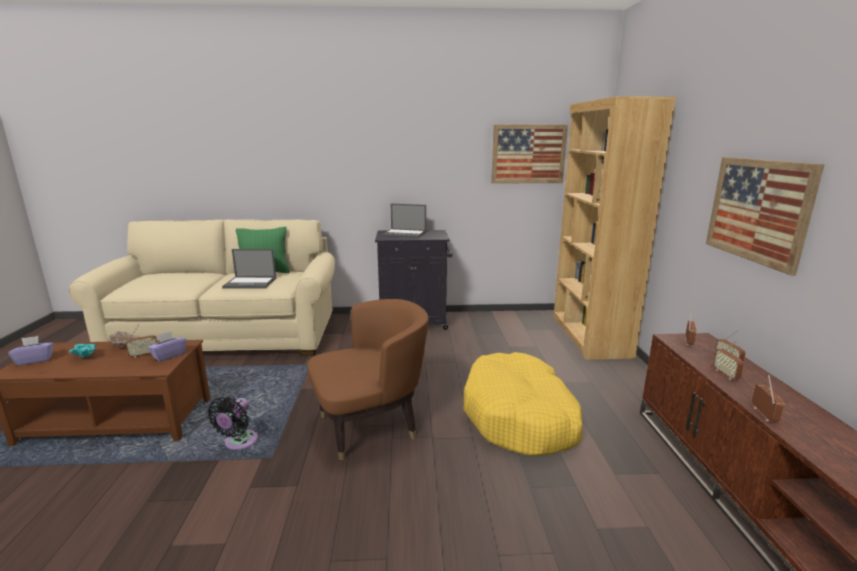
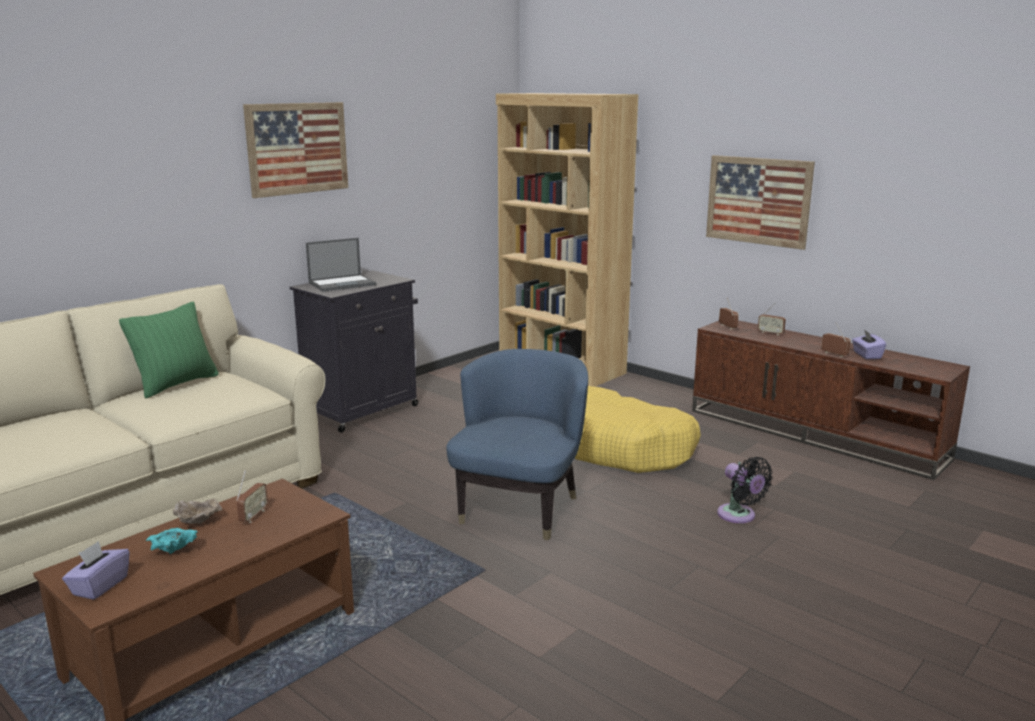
camera: 45 degrees left, 0 degrees up
purple tissue box [148,331,187,362] -> purple tissue box moved to [852,330,886,359]
black fan [208,397,258,450] -> black fan moved to [717,457,773,523]
laptop [222,249,276,289] -> none
brown armchair [307,299,429,460] -> blue armchair [446,349,588,540]
picture [491,124,568,184] -> picture moved to [243,102,348,198]
radio [713,340,744,380] -> none

